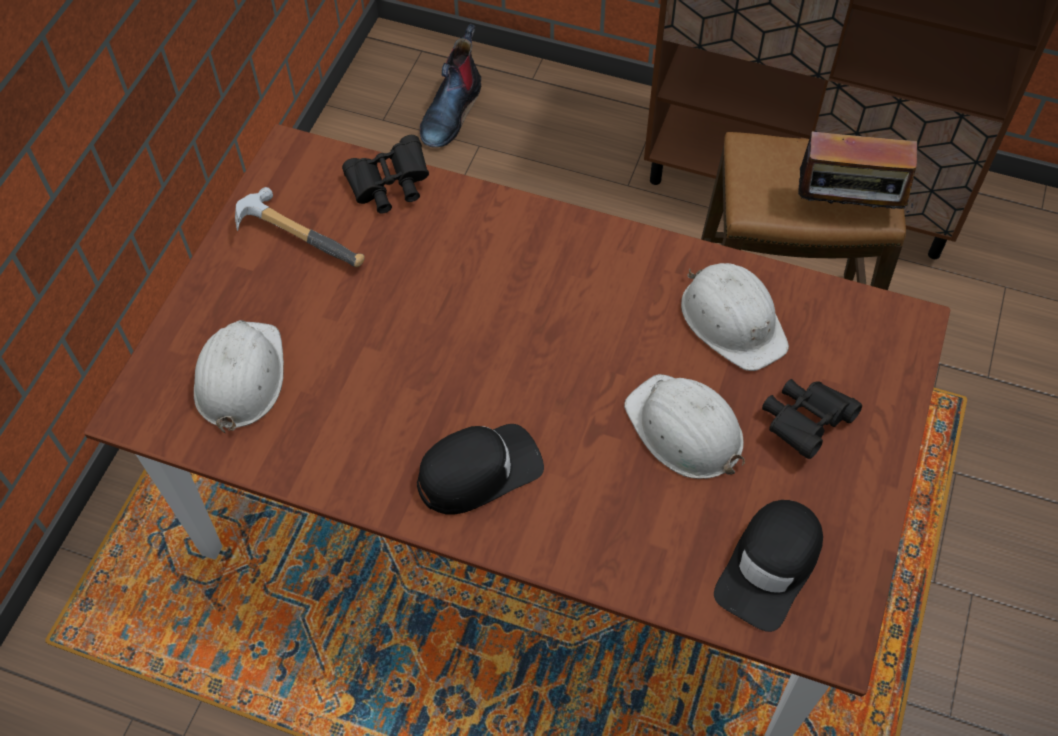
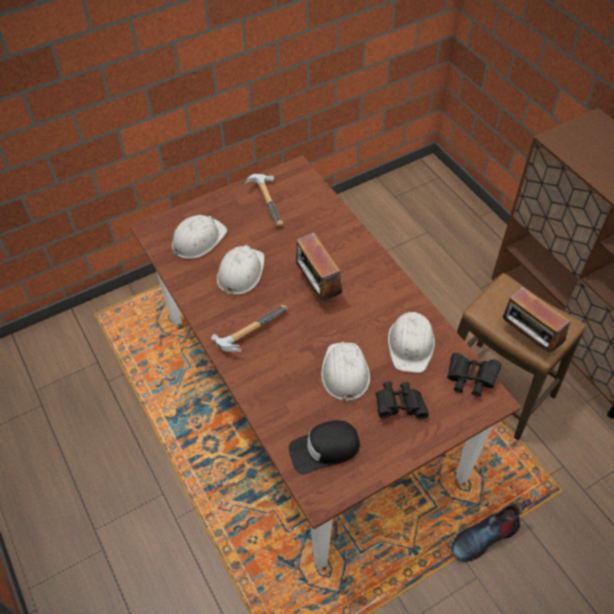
camera: 40 degrees right, 5 degrees down
black binoculars [342,135,429,213] -> black binoculars moved to [447,353,502,397]
black cap [417,424,544,515] -> hammer [211,305,288,352]
boot [420,23,481,148] -> boot moved to [451,499,531,562]
none -> white hard hat [217,245,265,296]
none -> radio [296,233,343,304]

